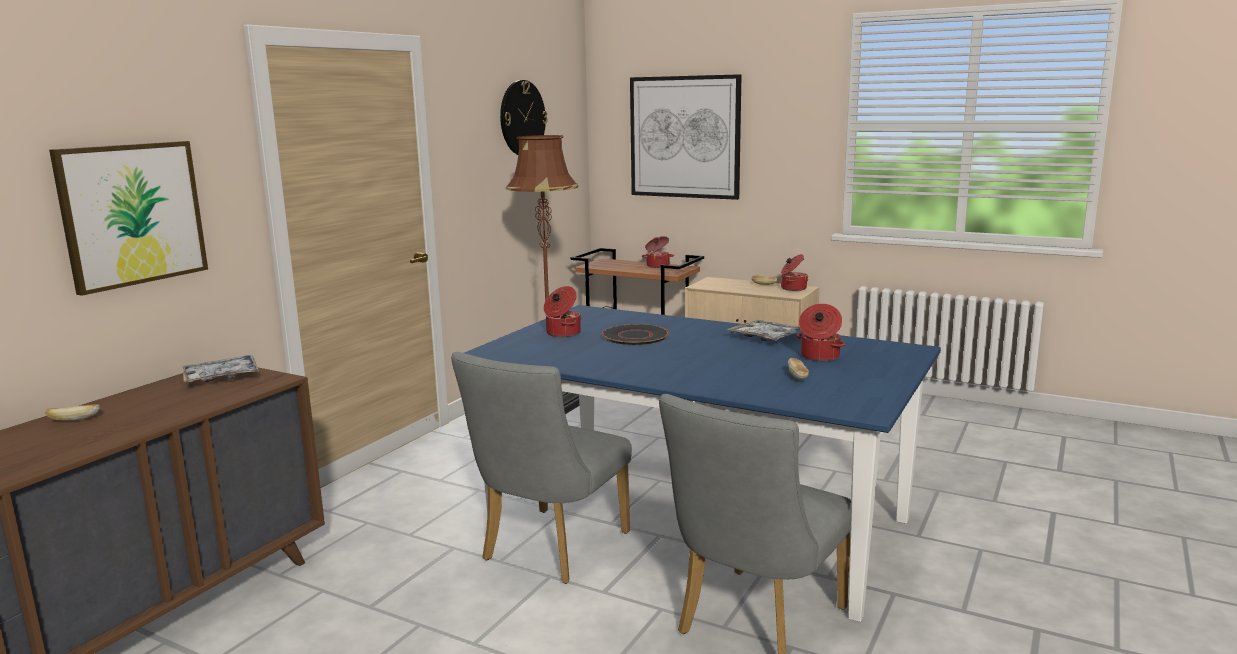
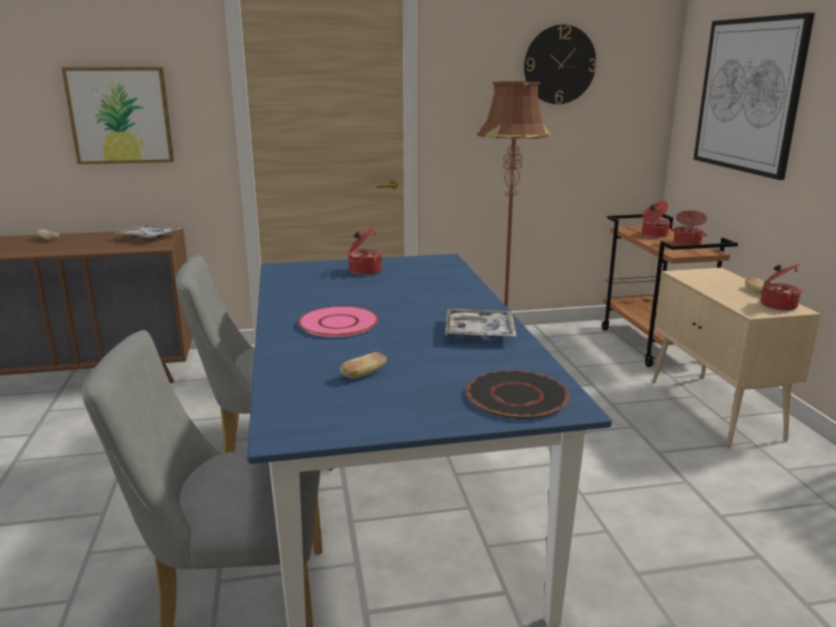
camera: 50 degrees right, 5 degrees up
black plate [602,324,669,345] -> black plate moved to [466,370,569,419]
cooking pot [797,304,845,361] -> cooking pot moved to [642,201,670,238]
none -> pink plate [298,306,379,337]

